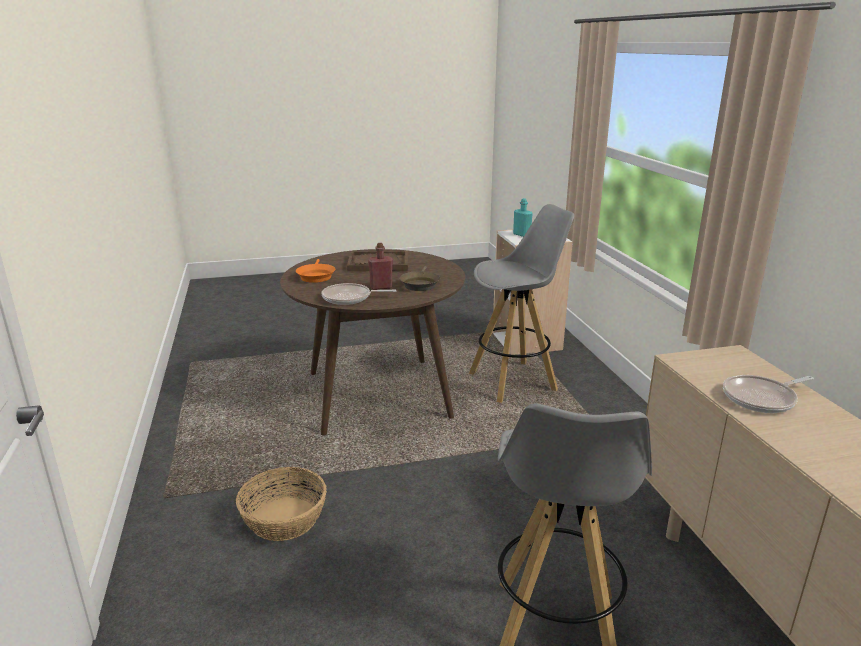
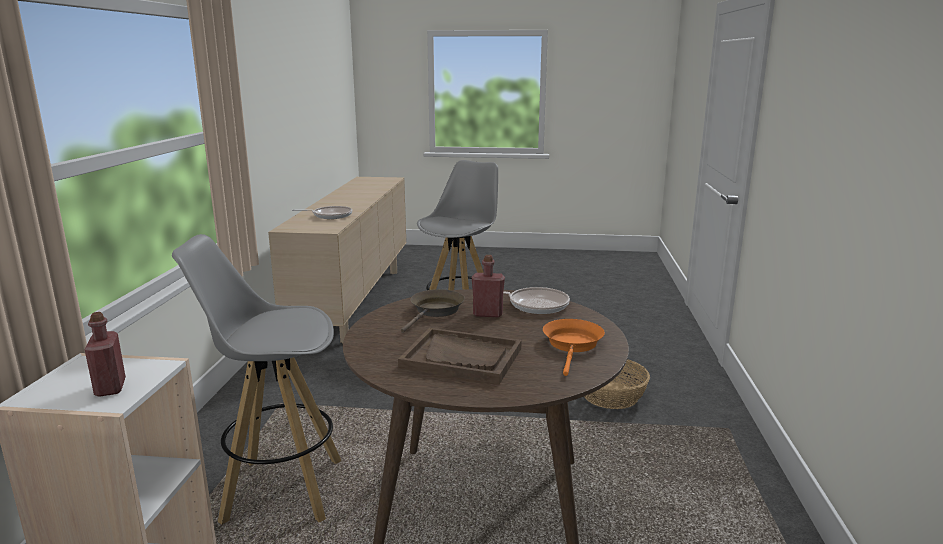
camera: 160 degrees left, 5 degrees down
turquoise bottle [513,198,533,237] -> red bottle [85,312,126,397]

